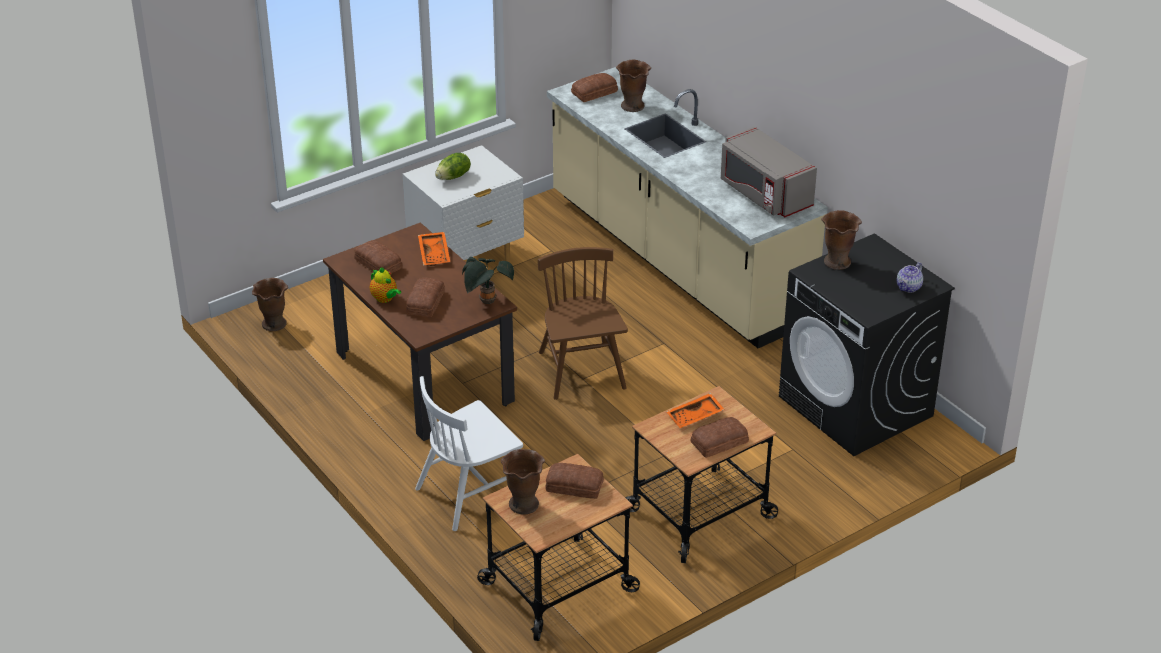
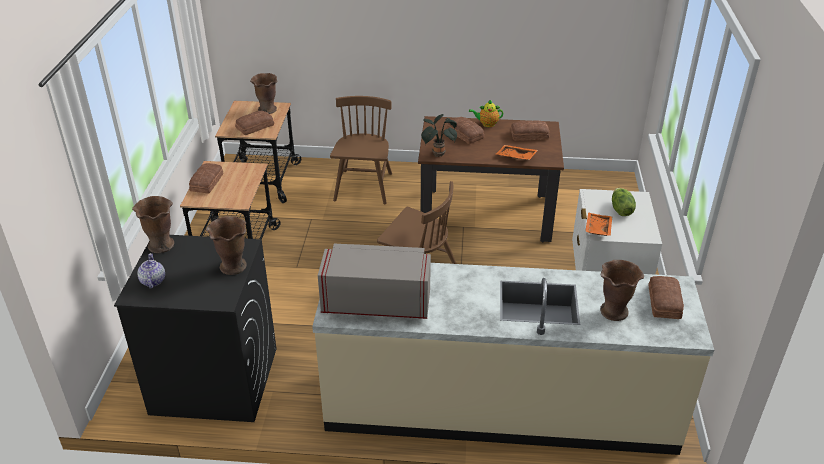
camera: 130 degrees right, 0 degrees up
brown vase [252,278,288,331] -> brown vase moved to [132,196,174,253]
white chair [415,376,523,531] -> brown chair [330,96,392,205]
orange tray [666,393,725,428] -> orange tray moved to [585,213,612,236]

